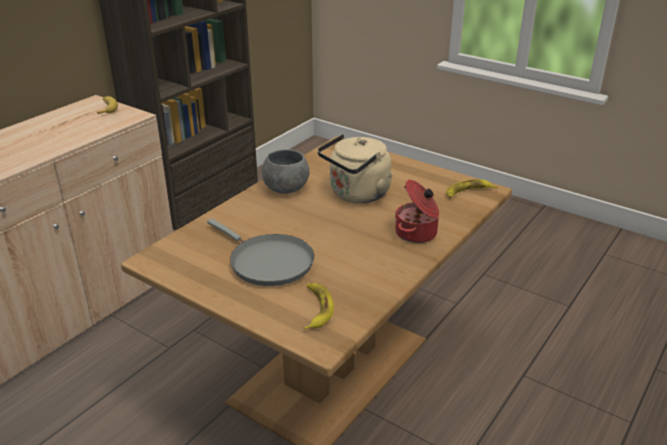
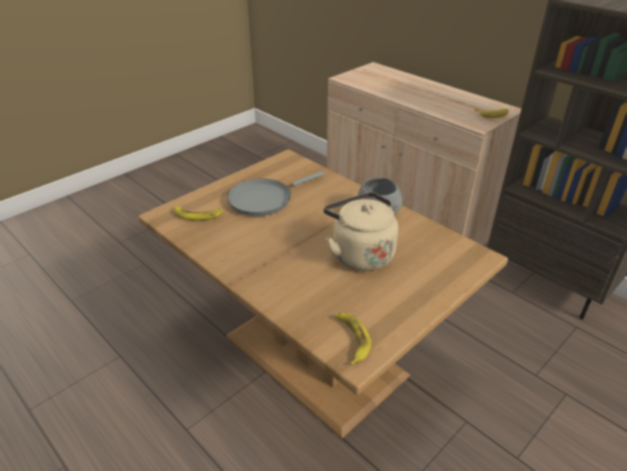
camera: 100 degrees right, 5 degrees up
cooking pot [395,180,439,243] -> none

